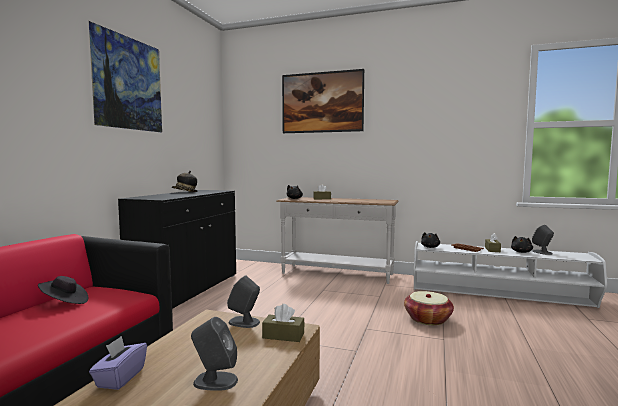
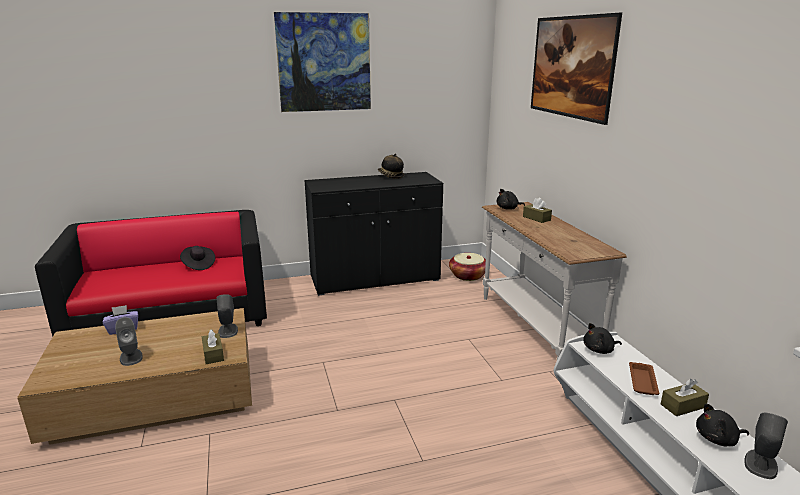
camera: 55 degrees right, 15 degrees up
basket [404,291,454,325] -> basket moved to [449,253,486,281]

